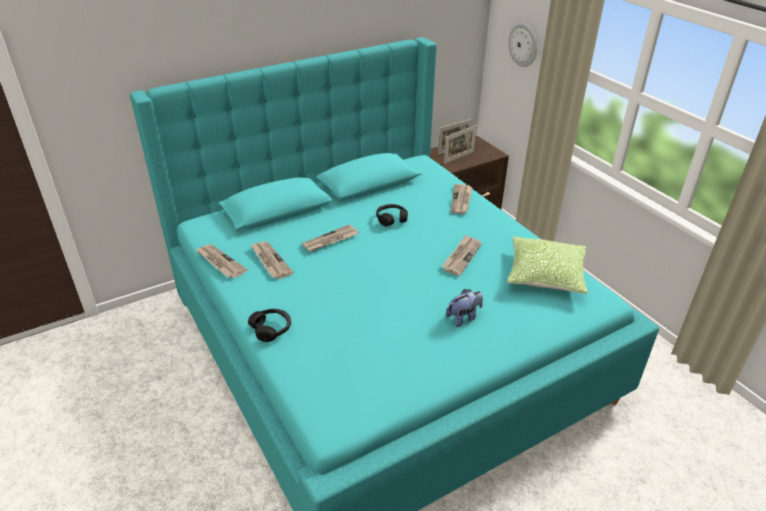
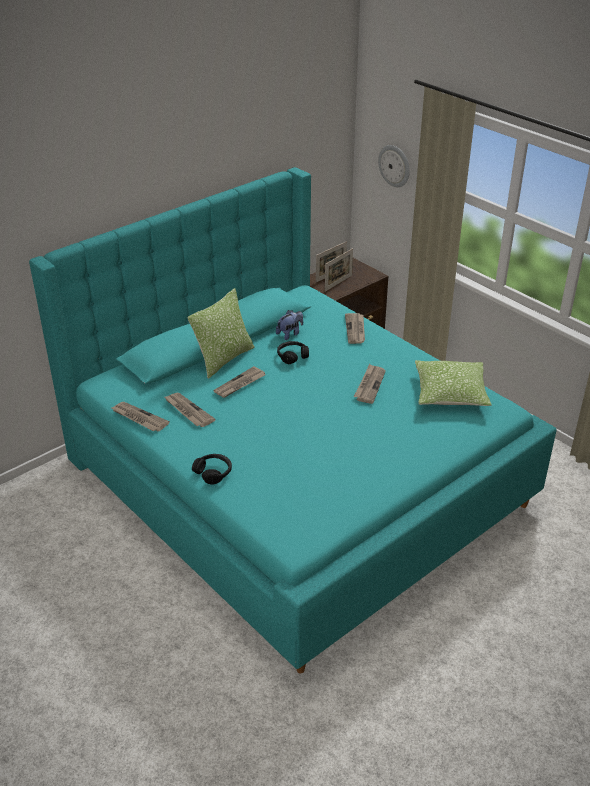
camera: 10 degrees left, 0 degrees up
plush toy [446,289,483,327] -> plush toy moved to [276,310,303,340]
none -> pillow [187,288,254,379]

